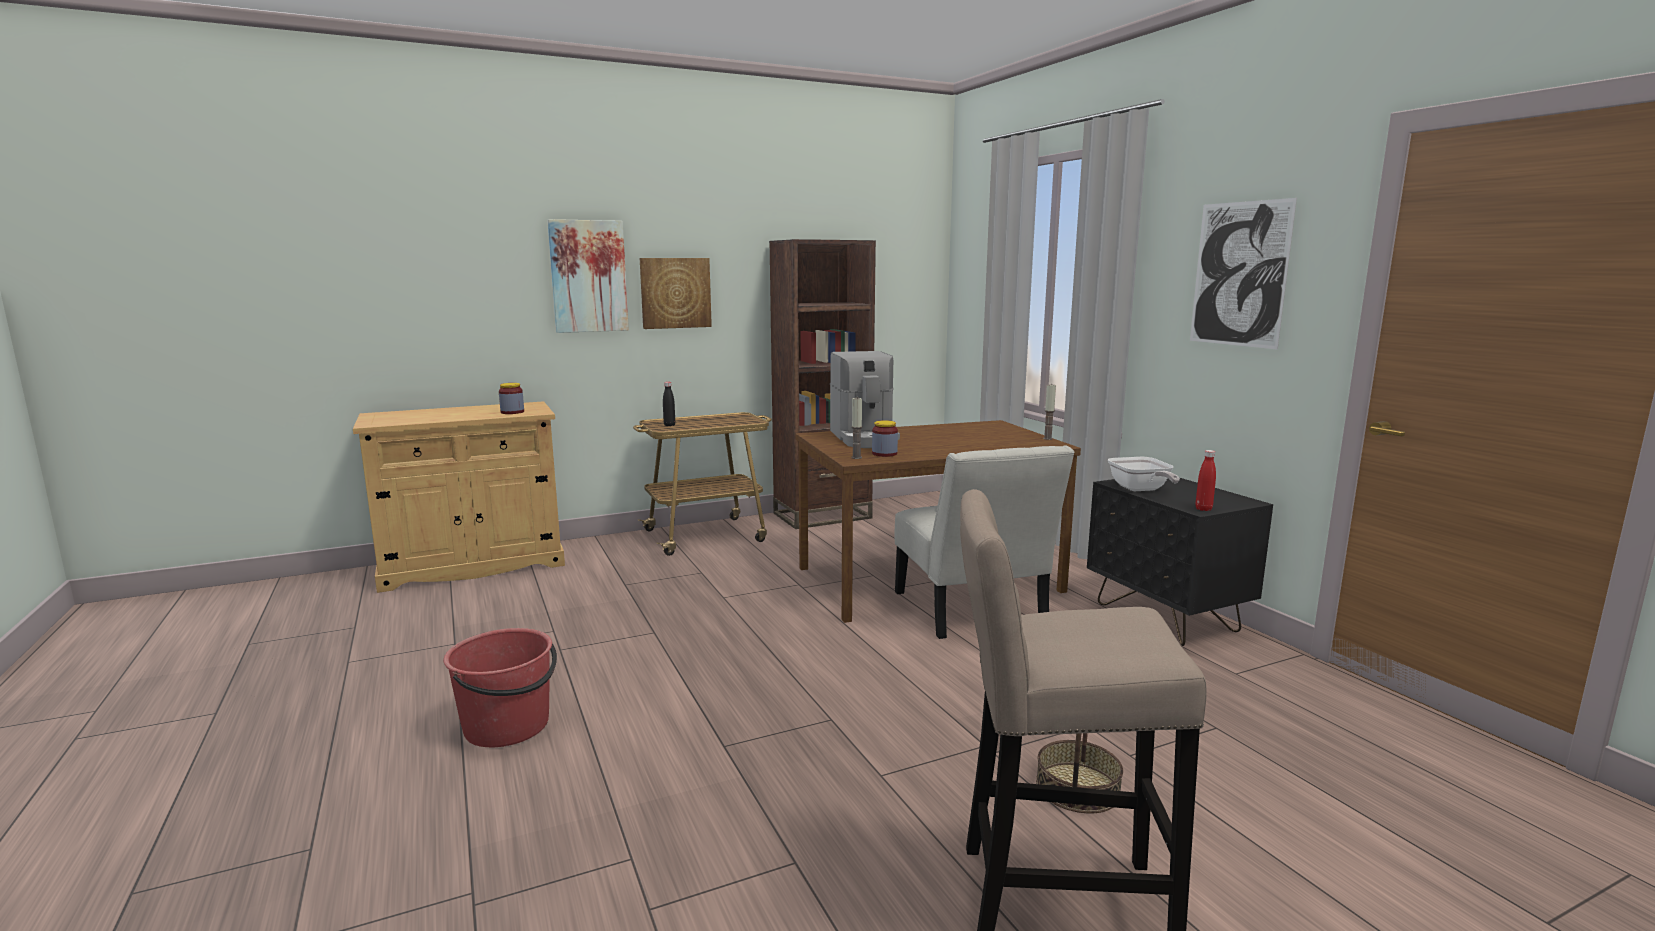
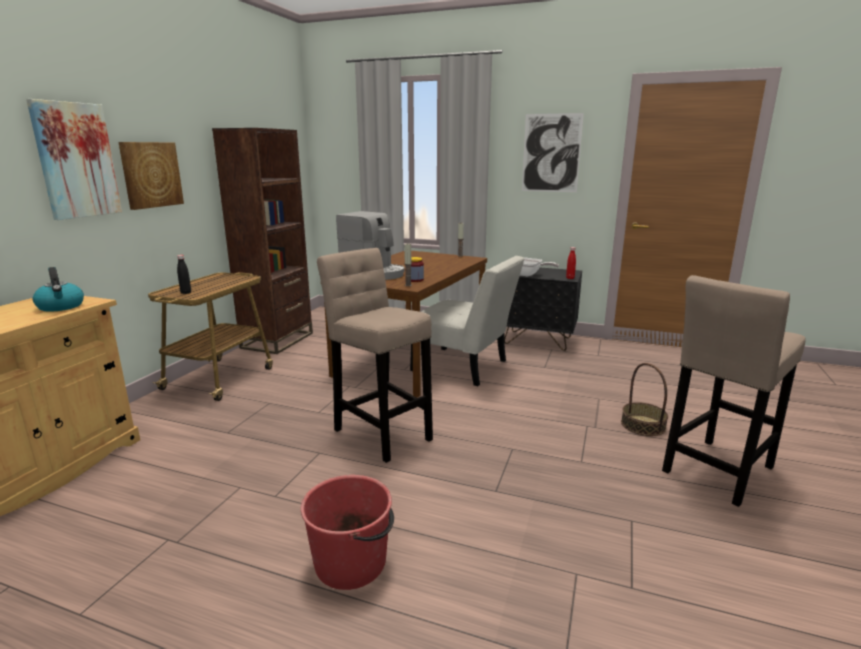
camera: 45 degrees left, 5 degrees up
jar [499,383,524,414] -> kettle [33,267,84,312]
none -> beige stool [317,248,433,463]

